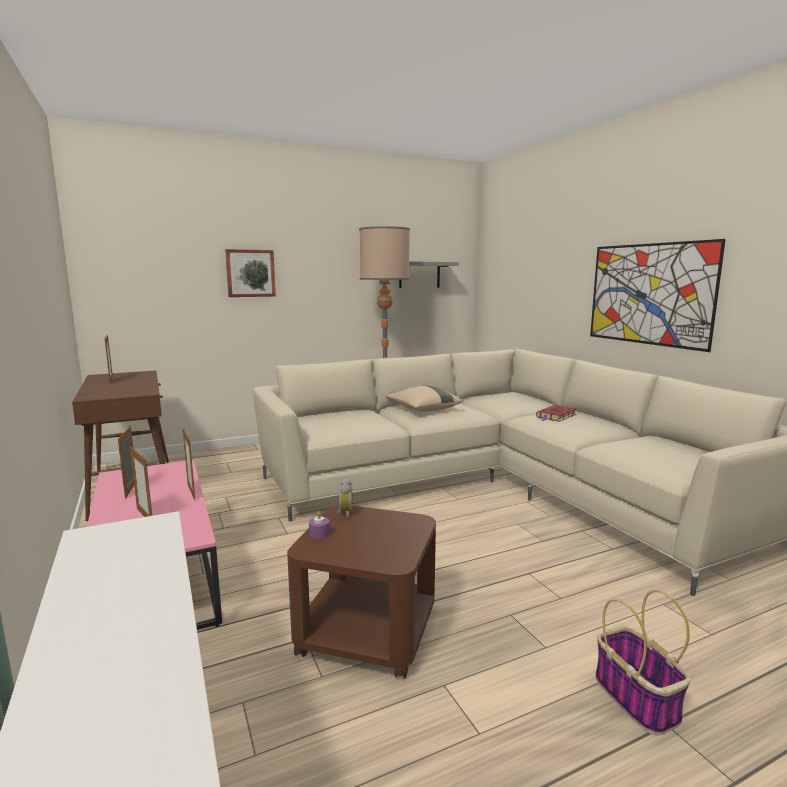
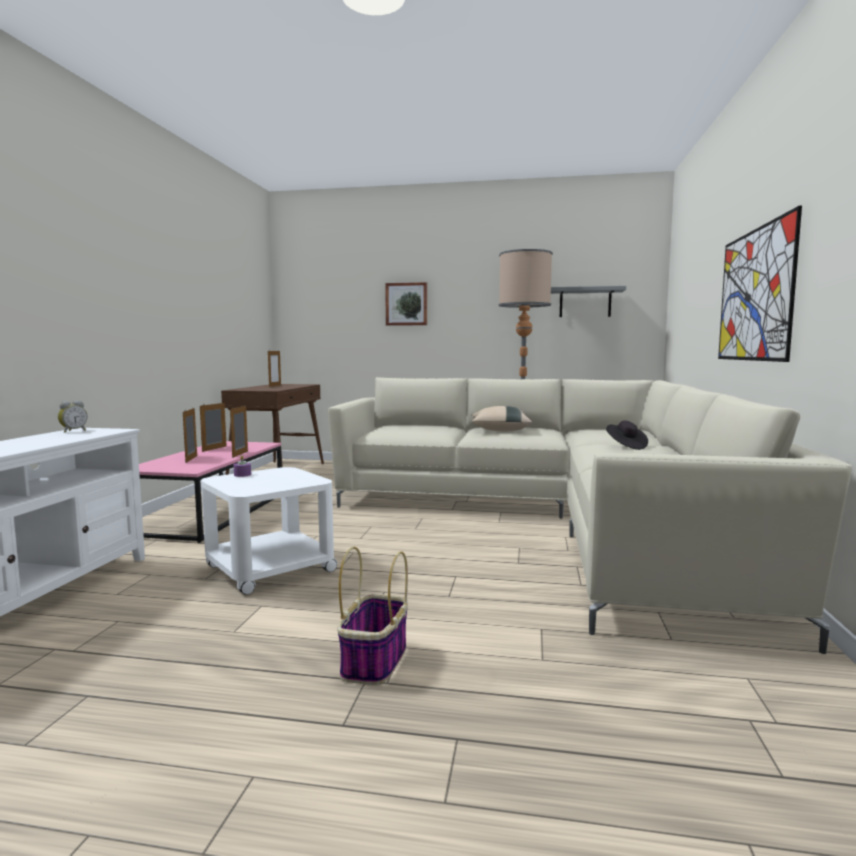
camera: 35 degrees right, 5 degrees down
brown side table [287,505,436,679] -> white side table [201,467,338,595]
alarm clock [337,478,353,518] -> alarm clock moved to [58,400,87,433]
red book [536,405,577,422] -> black hat [606,421,648,450]

